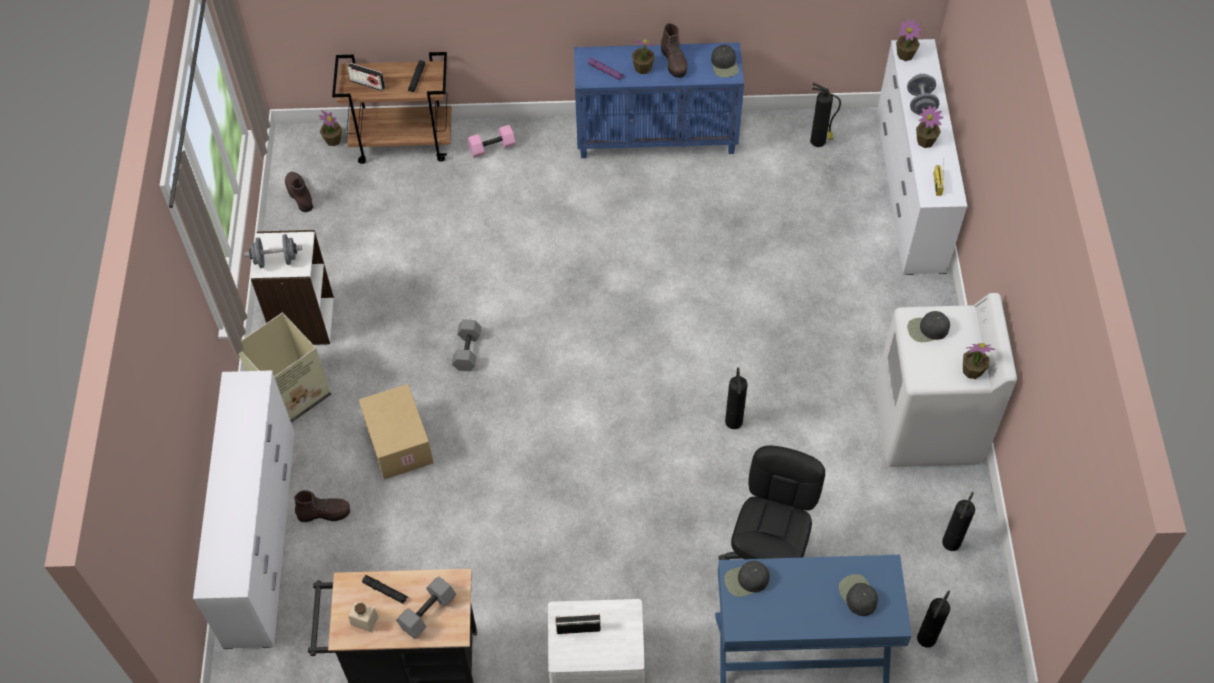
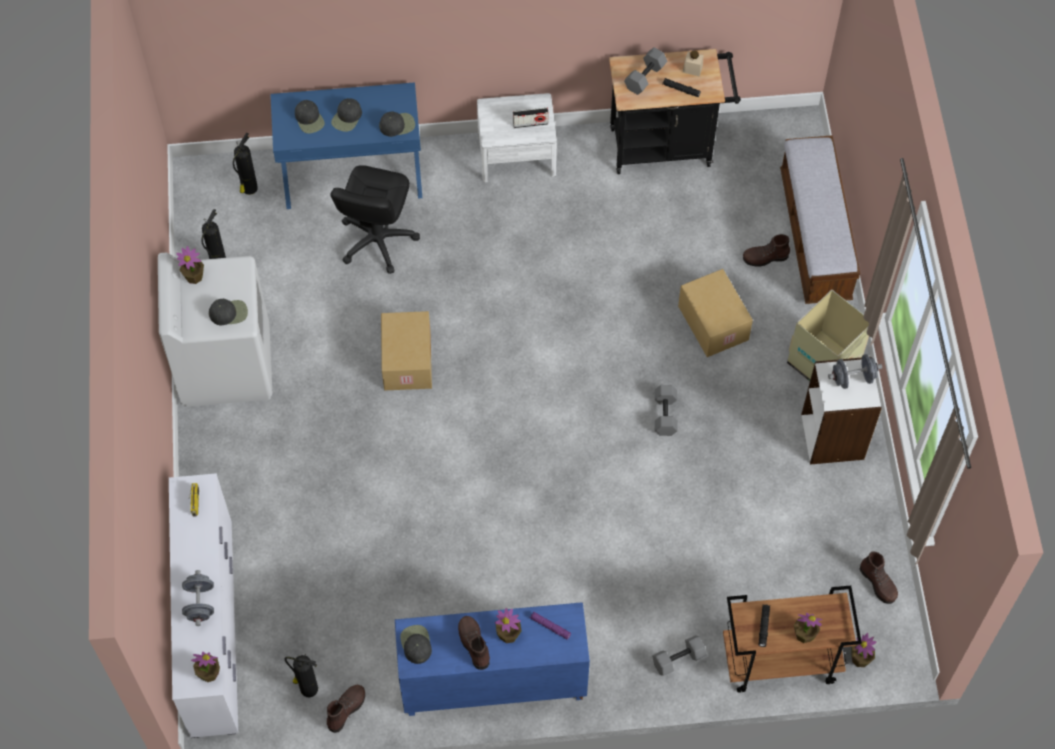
camera: 175 degrees right, 5 degrees up
white dresser [193,370,295,649] -> bench [780,135,860,304]
radio [347,63,385,91] -> none
pink dumbbell [468,125,515,158] -> grey dumbbell [652,635,707,676]
fire extinguisher [725,367,748,429] -> cardboard box [381,311,432,390]
potted plant [916,106,943,148] -> potted plant moved to [794,613,822,643]
none -> brown boot [327,685,365,733]
none -> black cap [331,98,362,132]

